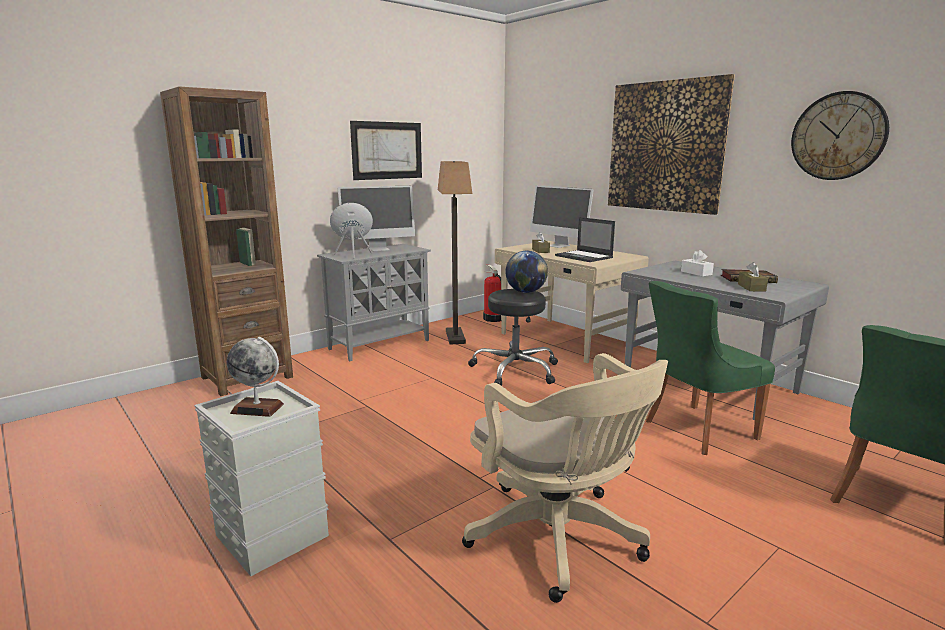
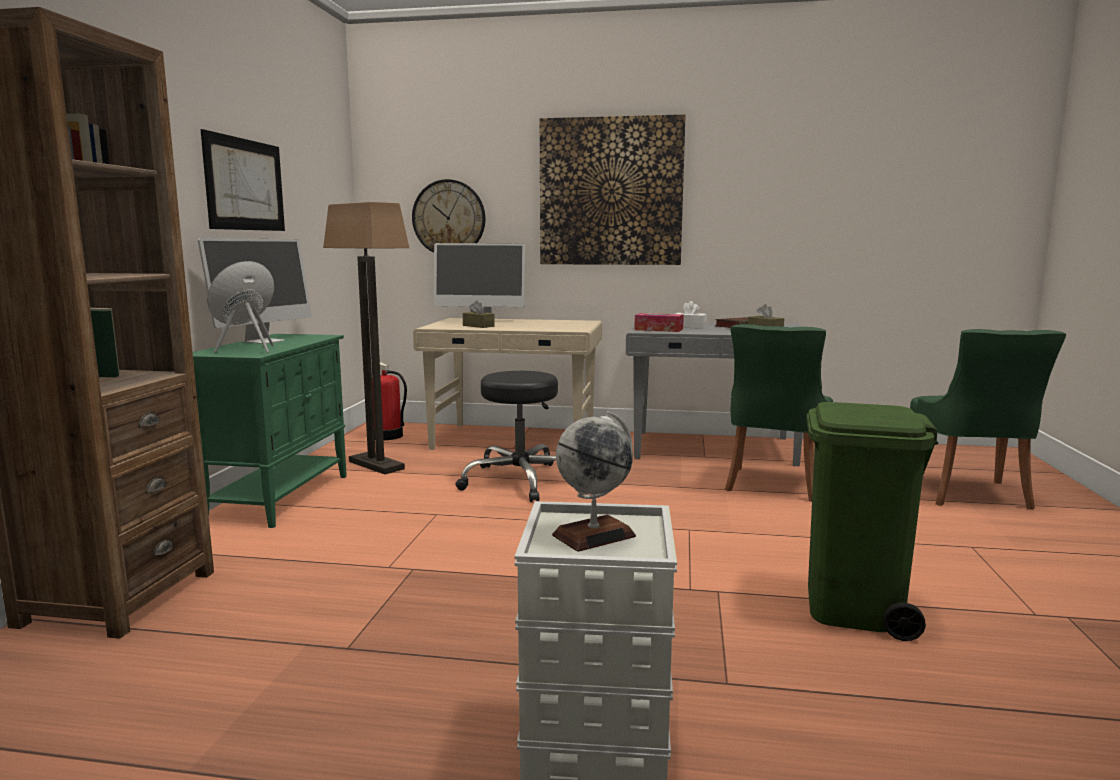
camera: 40 degrees left, 5 degrees down
grey cabinet [317,244,431,361] -> green cabinet [193,334,347,528]
beige office chair [462,353,668,603] -> green trash can [806,402,938,641]
globe [505,251,548,293] -> none
laptop [555,217,615,262] -> none
wall clock [791,91,889,180] -> wall clock moved to [412,179,485,253]
none -> tissue box [634,313,684,332]

